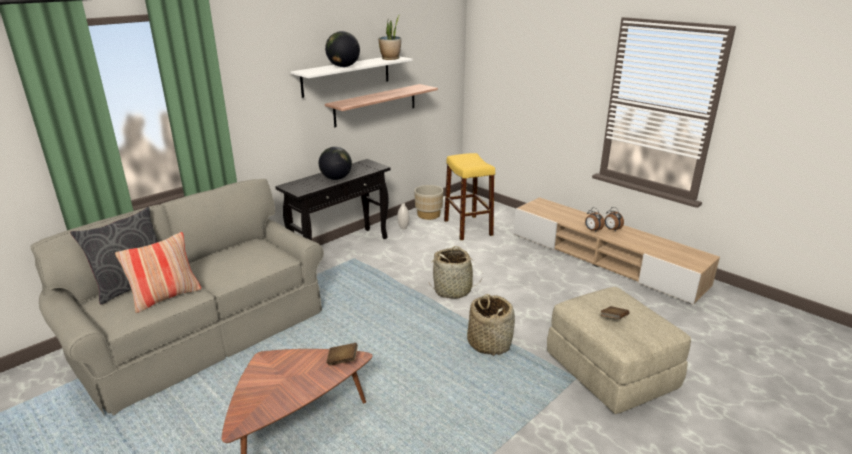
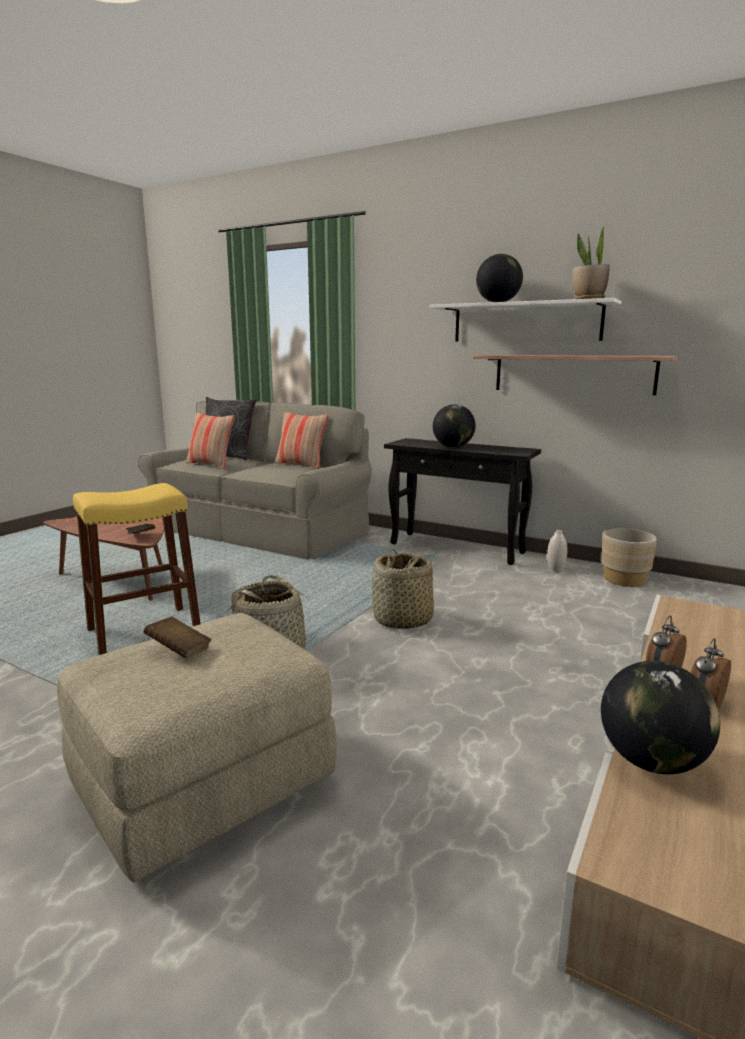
camera: 75 degrees right, 10 degrees down
yellow stool [444,153,495,240] -> yellow stool moved to [73,483,201,655]
none -> pillow [275,412,328,469]
none -> globe [601,661,720,774]

